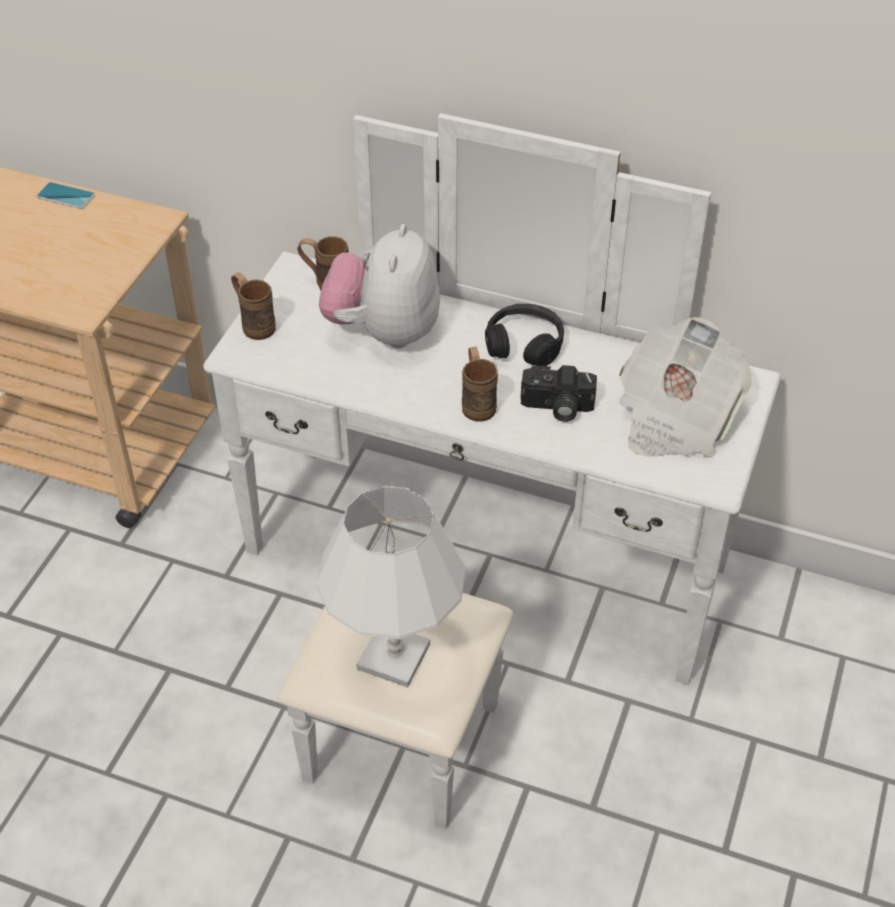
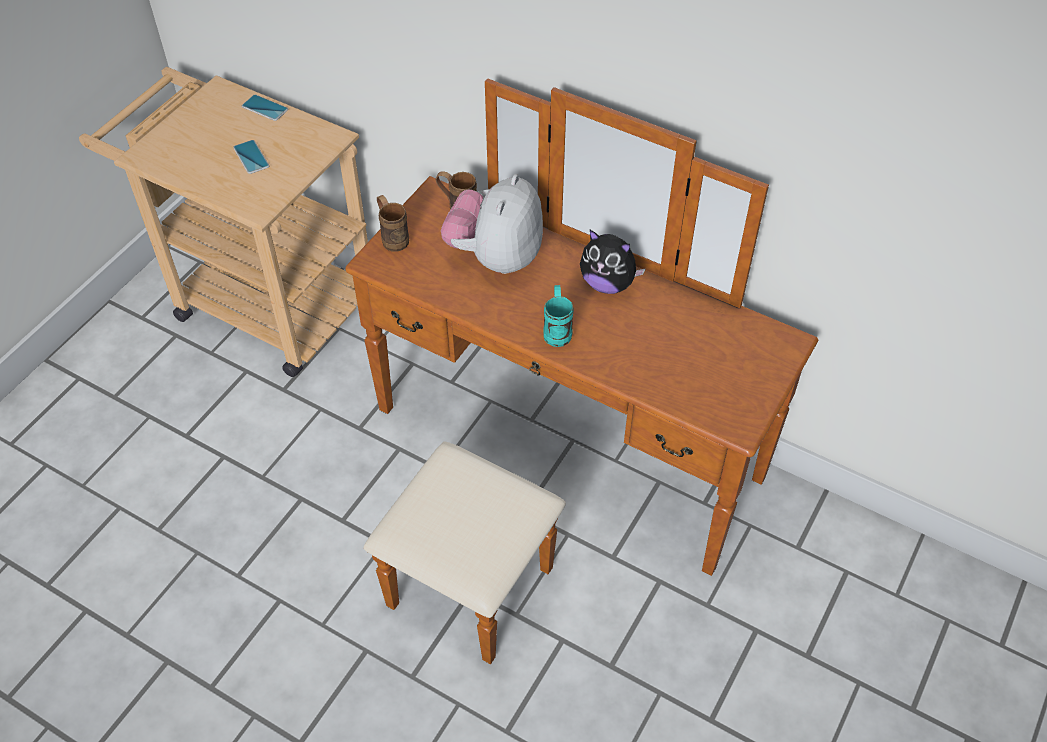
camera: 10 degrees right, 5 degrees up
white dresser [203,113,781,829] -> brown dresser [345,78,818,664]
white table lamp [316,486,466,687] -> none
brown mug [462,347,498,422] -> turquoise mug [543,285,574,347]
black headphones [485,304,564,366] -> plush toy [580,230,646,294]
camera [521,365,597,422] -> none
newspaper [619,317,752,457] -> none
none -> phone [233,140,269,174]

